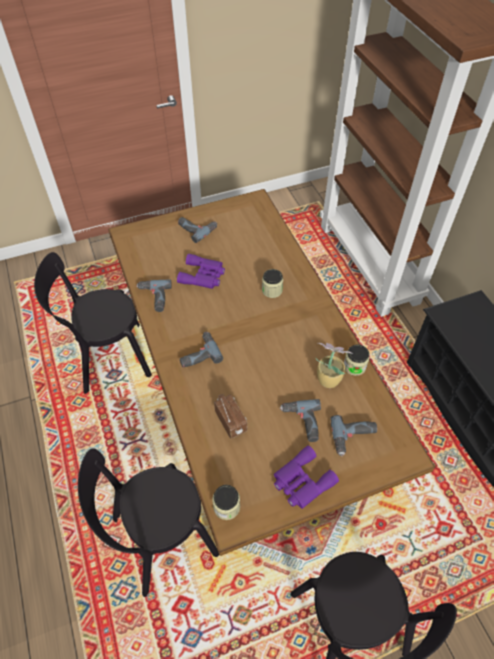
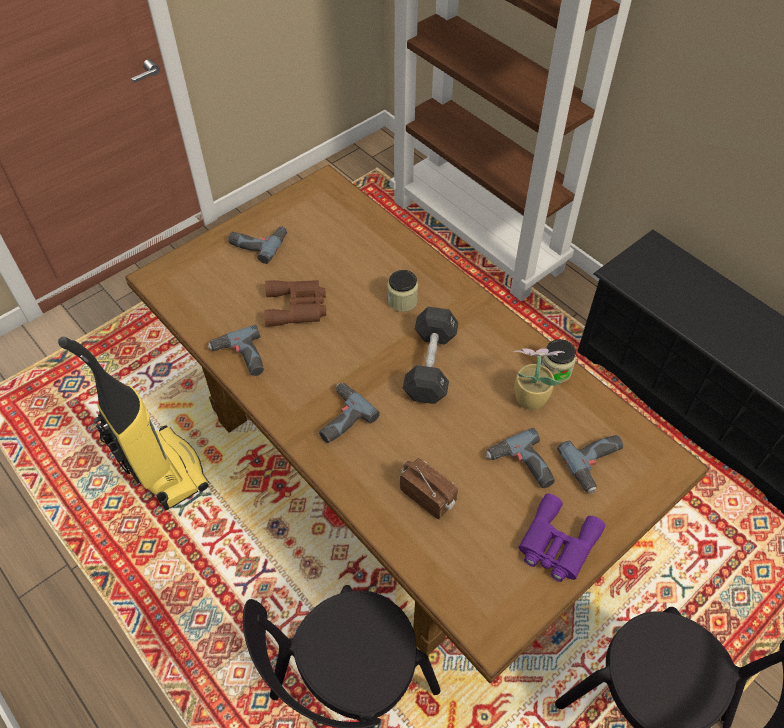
camera: 20 degrees left, 0 degrees up
black chair [34,252,152,394] -> vacuum cleaner [58,336,209,511]
purple binoculars [177,254,225,289] -> brown binoculars [264,280,326,327]
jar [212,485,240,520] -> none
none -> black dumbbell [403,307,459,404]

